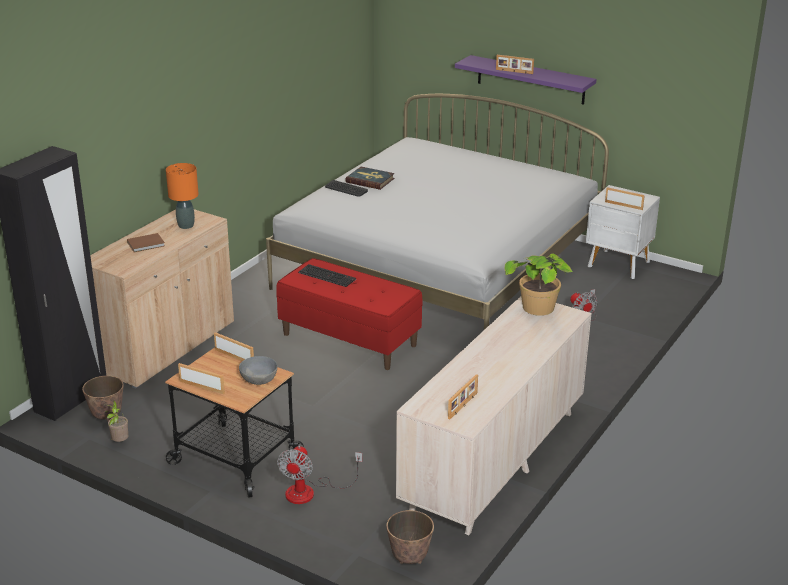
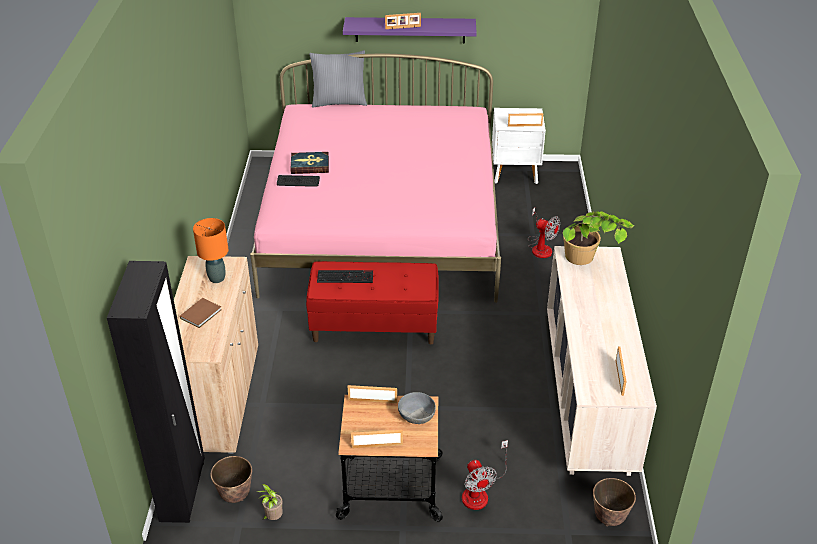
camera: 30 degrees left, 10 degrees up
white bed [266,94,609,330] -> pink bed [250,54,501,303]
none -> grey pillow [309,50,367,108]

